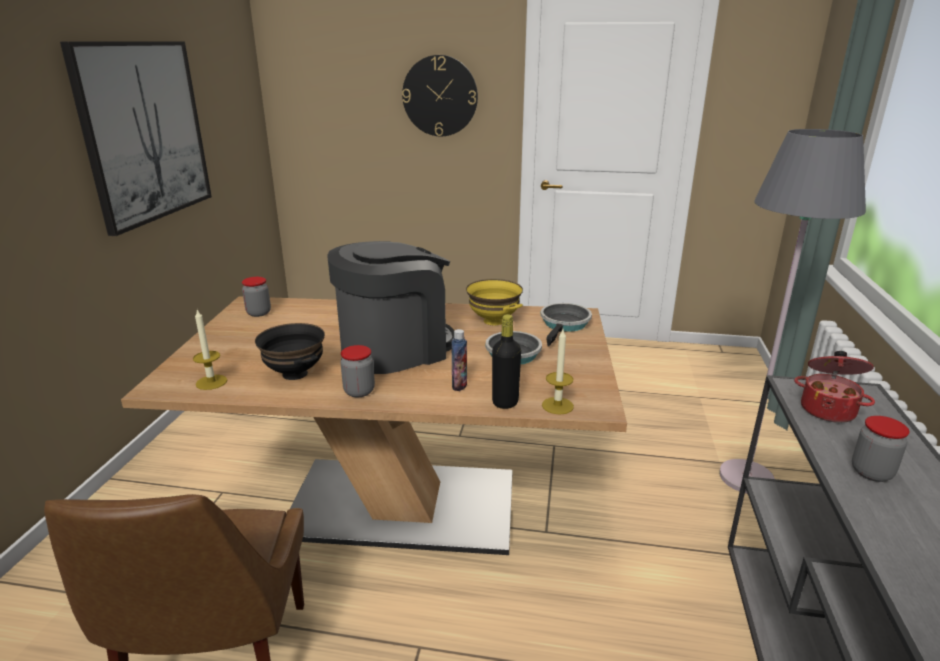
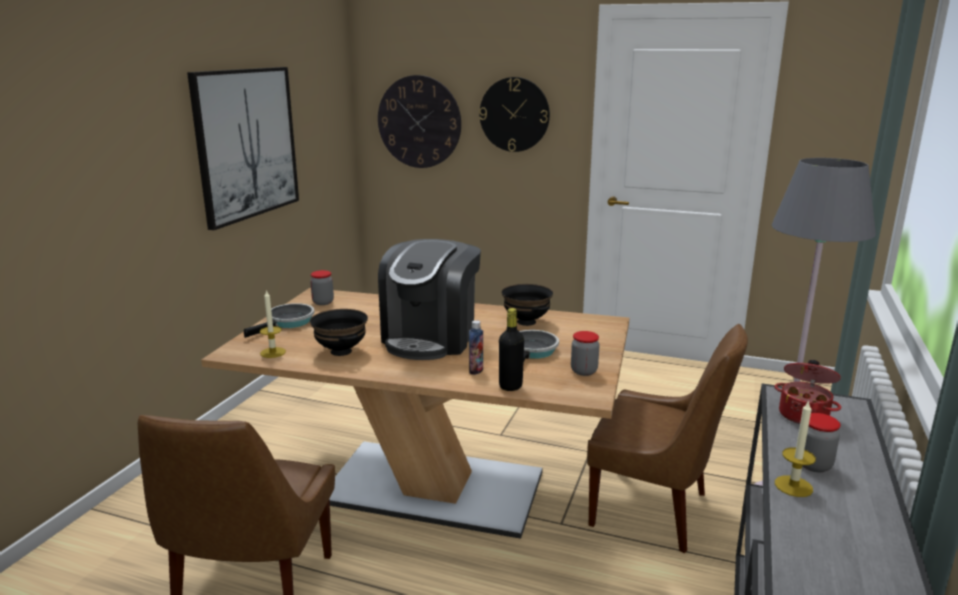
camera: 10 degrees right, 5 degrees down
coffee machine [327,241,454,374] -> coffee machine turned 135 degrees clockwise [378,239,481,360]
jar [340,345,375,397] -> jar moved to [571,331,600,376]
yellow bowl [466,279,523,325] -> black bowl [501,284,553,326]
frying pan [541,303,592,347] -> frying pan moved to [244,303,315,338]
candle [542,330,574,414] -> candle moved to [775,400,816,497]
none -> wall clock [378,75,461,168]
none -> brown chair [587,324,748,553]

